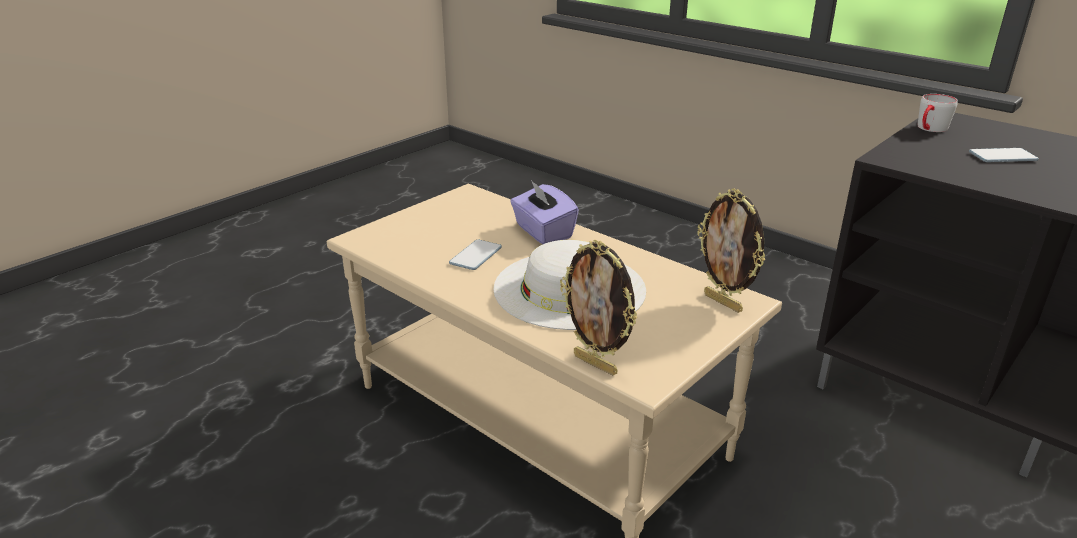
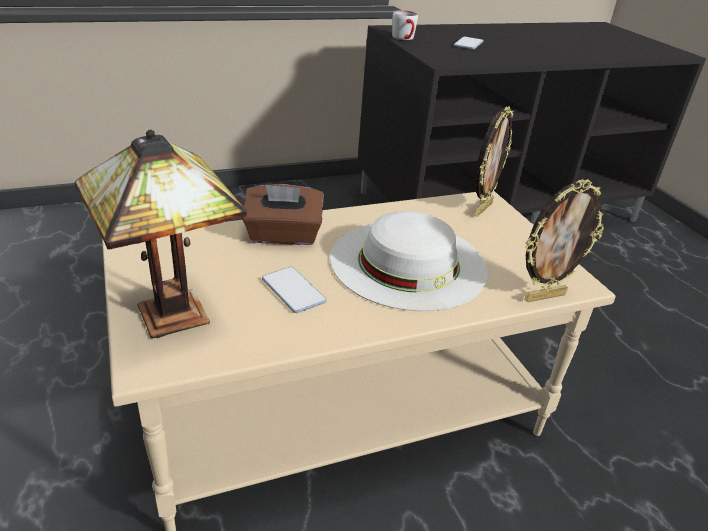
camera: 65 degrees left, 5 degrees up
purple tissue box [510,180,579,244] -> brown tissue box [242,184,324,245]
picture frame [697,188,765,313] -> picture frame turned 45 degrees counterclockwise [475,106,513,217]
none -> table lamp [75,130,247,339]

